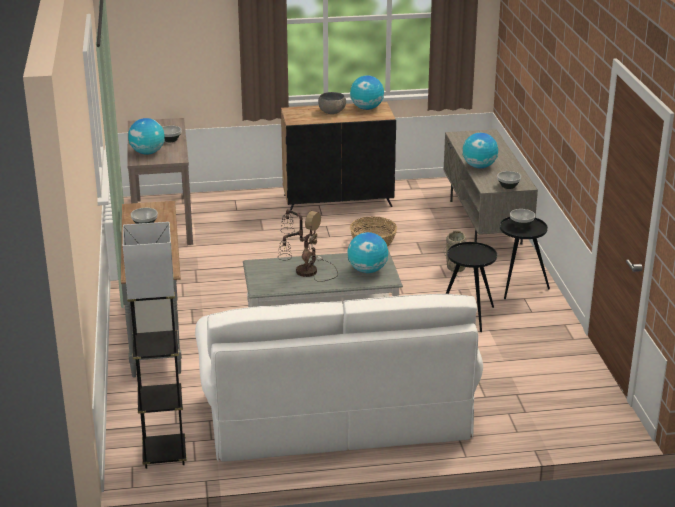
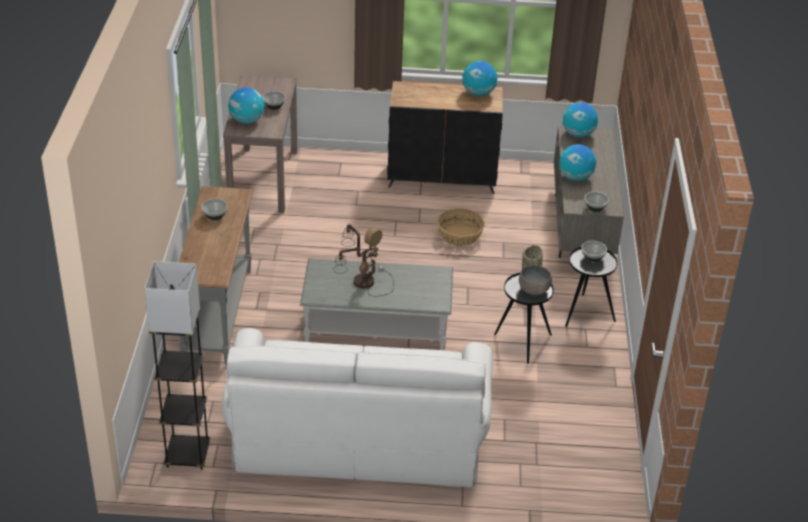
camera: 10 degrees right, 10 degrees up
grey bowl [318,92,346,114] -> grey bowl moved to [519,265,552,295]
globe [348,232,388,273] -> globe moved to [563,102,598,138]

